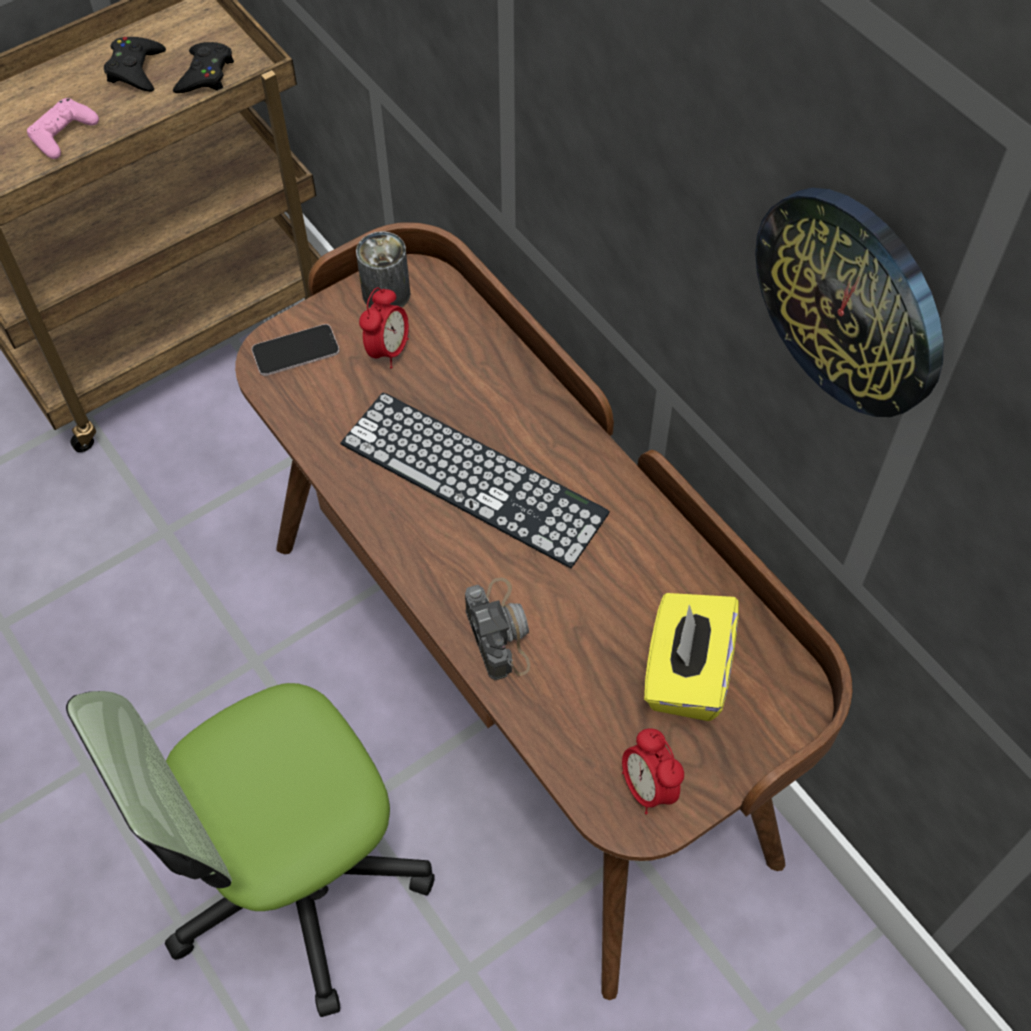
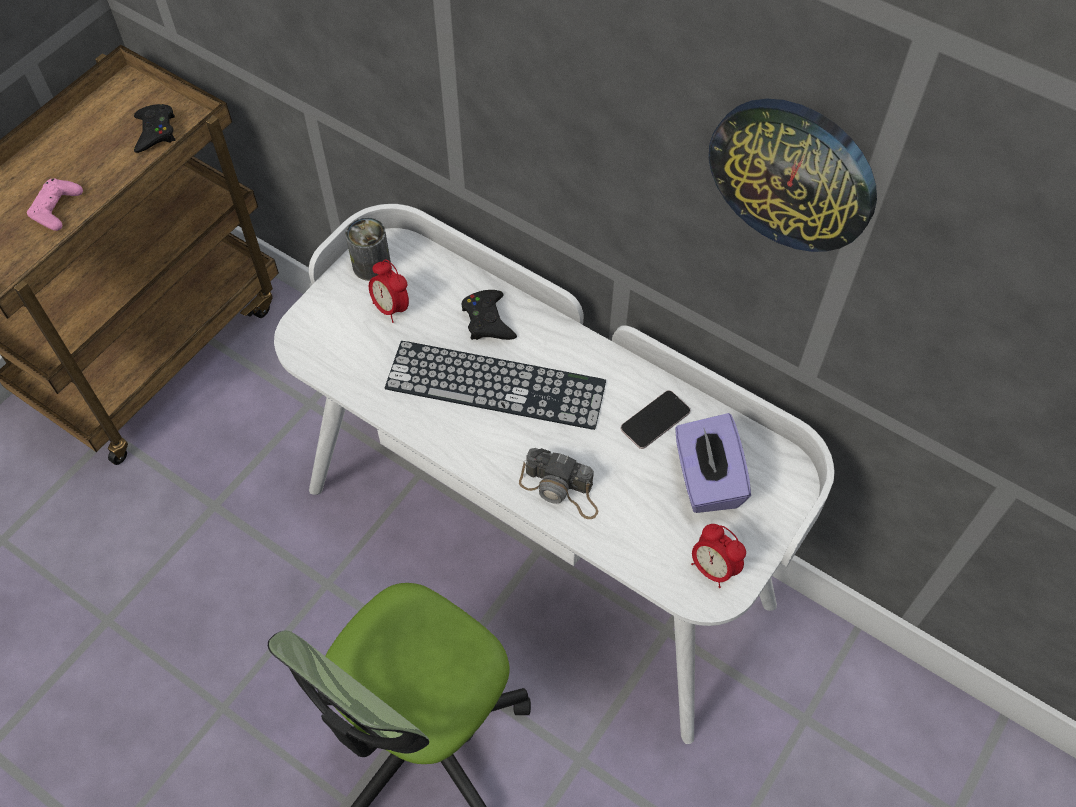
camera: 20 degrees left, 0 degrees up
black game controller [104,37,166,92] -> black game controller moved to [462,290,517,340]
brown desk [235,222,853,1000] -> white desk [274,204,835,744]
phone [252,324,340,376] -> phone moved to [621,390,691,449]
alarm clock [359,287,409,369] -> alarm clock turned 135 degrees clockwise [369,259,409,323]
camera [465,577,530,680] -> camera turned 150 degrees clockwise [519,448,598,519]
yellow tissue box [644,593,739,721] -> purple tissue box [675,413,751,513]

